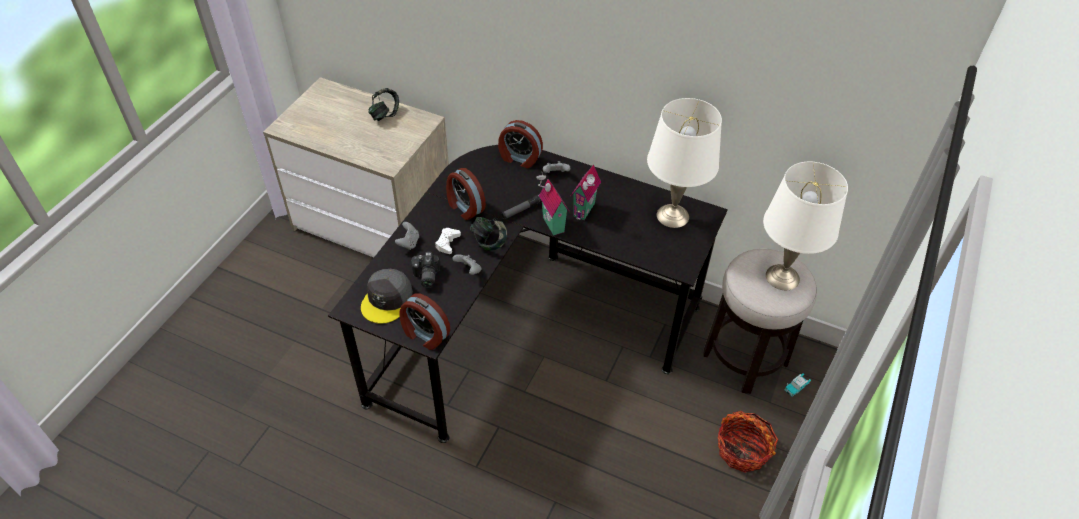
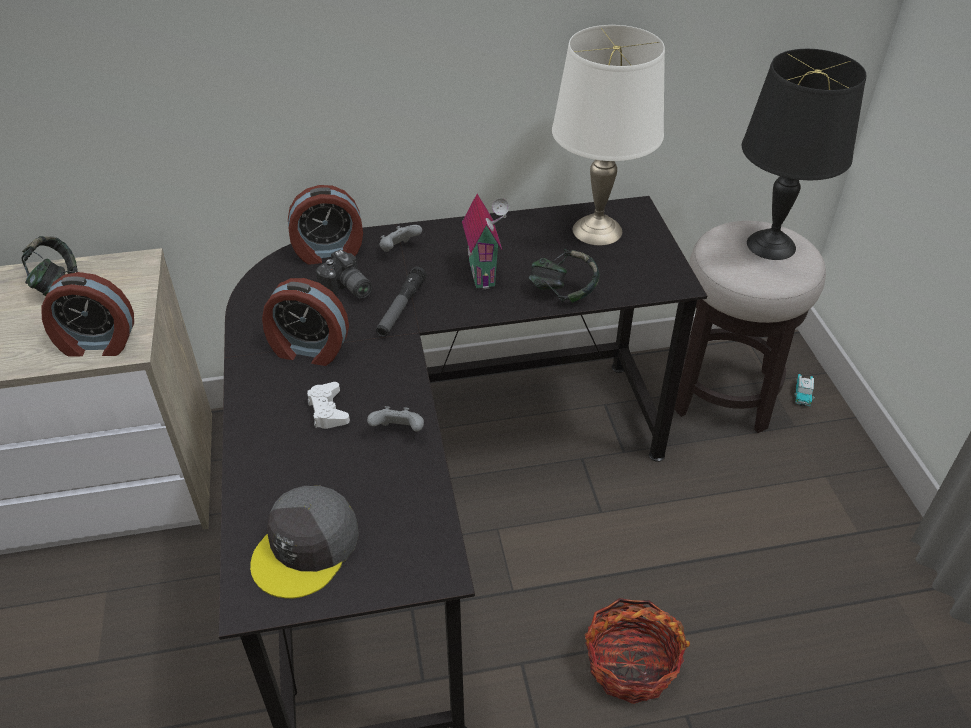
camera: 35 degrees left, 5 degrees down
grey cap [361,269,413,324] -> grey cap turned 45 degrees clockwise [250,486,359,599]
grey game controller [395,222,419,250] -> none
alarm clock [400,293,451,350] -> alarm clock moved to [41,272,134,357]
camera [411,252,440,288] -> camera moved to [316,250,372,299]
headphones [470,217,507,250] -> headphones moved to [529,249,599,303]
toy house [536,172,570,236] -> none
basket [718,411,778,473] -> basket moved to [585,598,690,704]
white table lamp [763,162,848,290] -> black table lamp [742,49,866,260]

